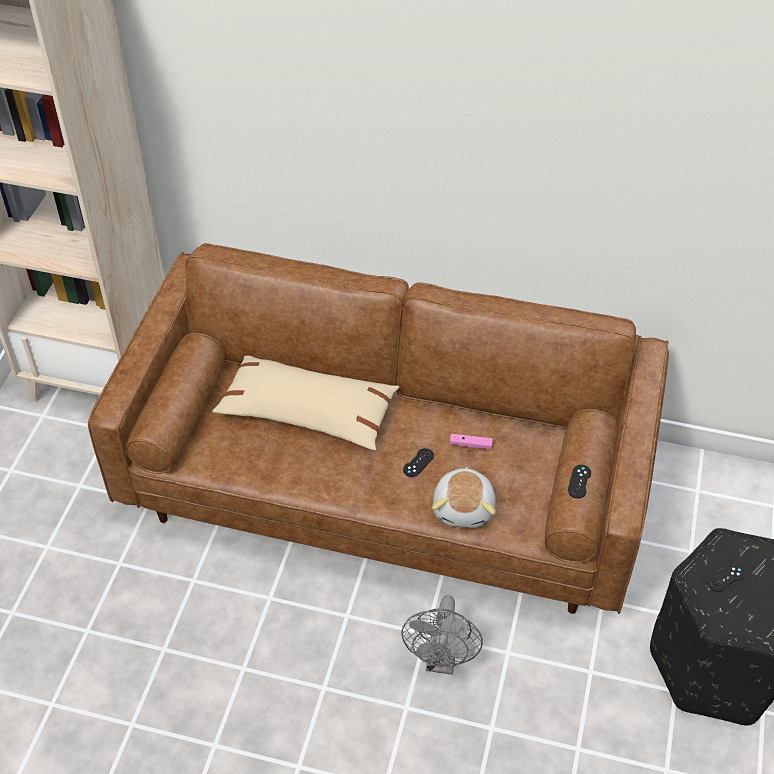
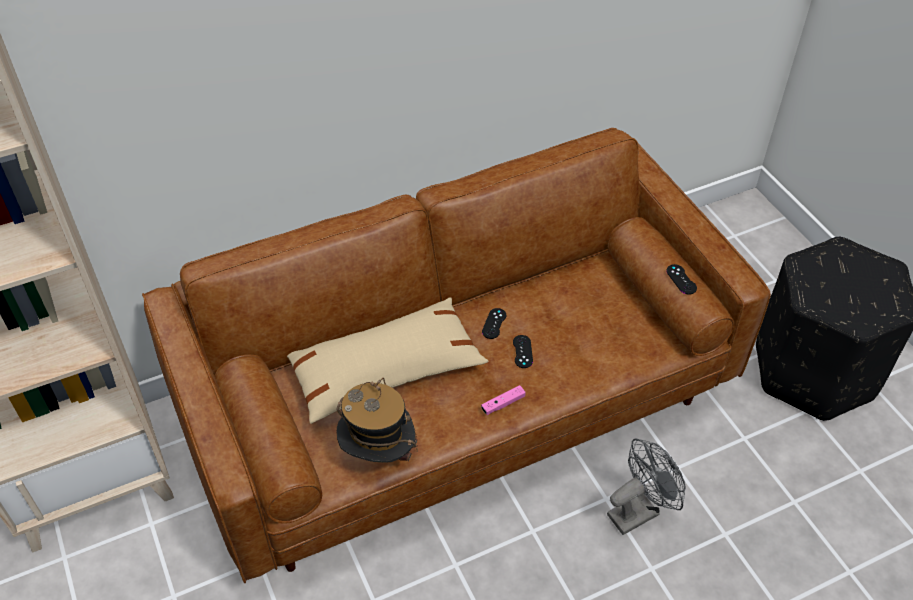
camera: 40 degrees left, 0 degrees up
grey fan [401,595,483,675] -> grey fan turned 90 degrees counterclockwise [607,438,686,535]
plush toy [432,467,496,528] -> none
pink game controller [450,434,493,450] -> pink game controller moved to [481,385,526,415]
black game controller [707,564,745,592] -> black game controller moved to [482,308,506,339]
none -> hat [337,378,418,463]

